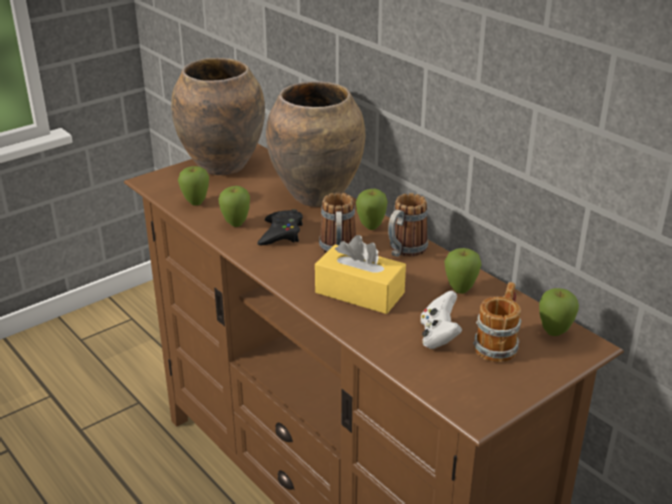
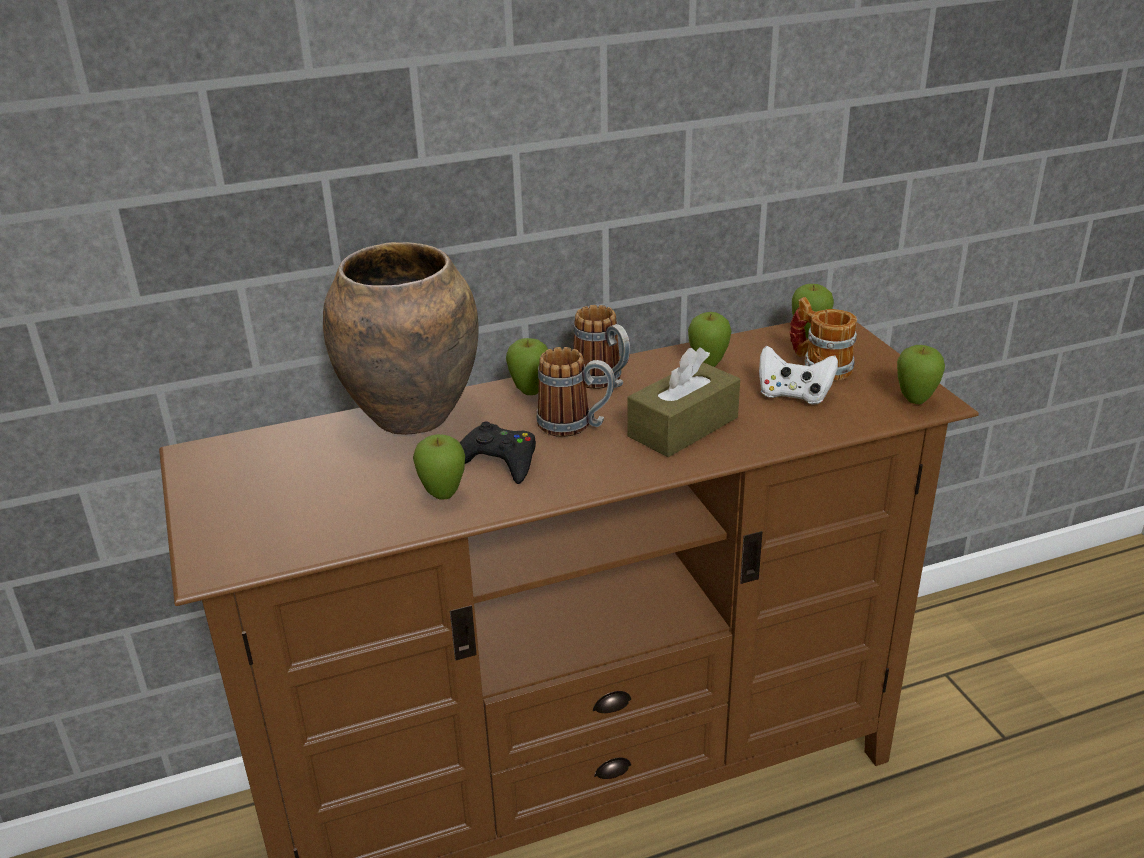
camera: 70 degrees left, 0 degrees up
brown vase [171,58,265,175] -> none
apple [178,166,209,206] -> apple moved to [897,345,945,404]
yellow tissue box [315,235,406,314] -> brown tissue box [627,347,740,457]

